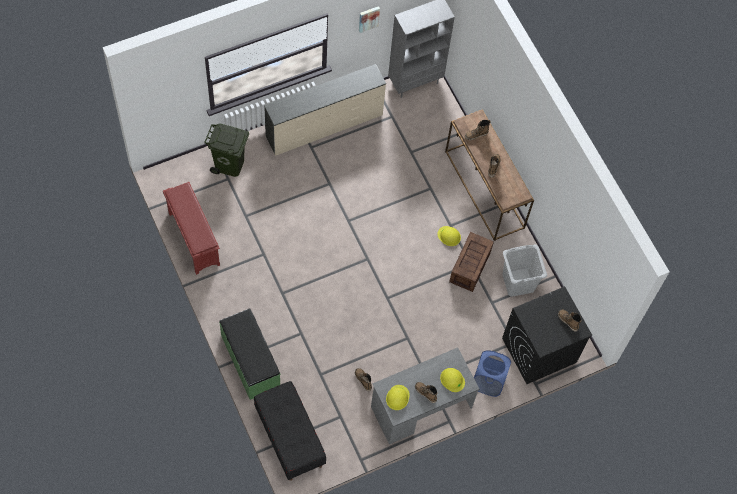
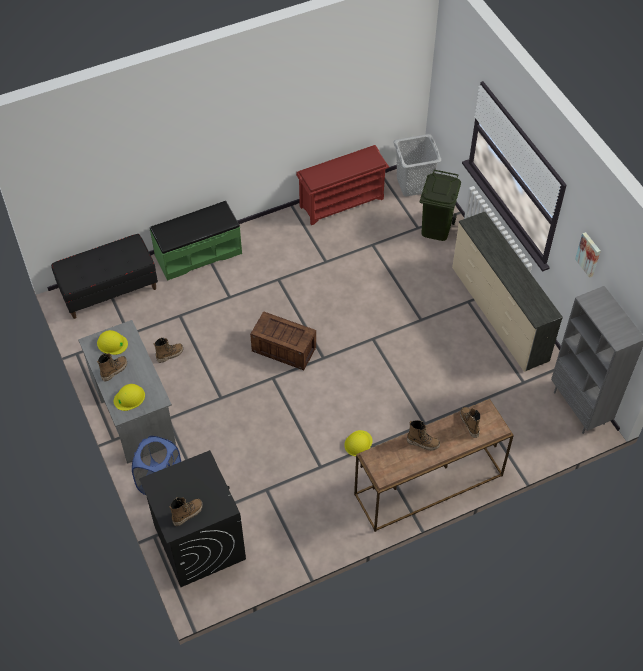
camera: 95 degrees right, 10 degrees down
crate [449,232,494,292] -> crate moved to [250,311,316,370]
grey laundry basket [502,245,547,297] -> grey laundry basket moved to [393,134,441,197]

